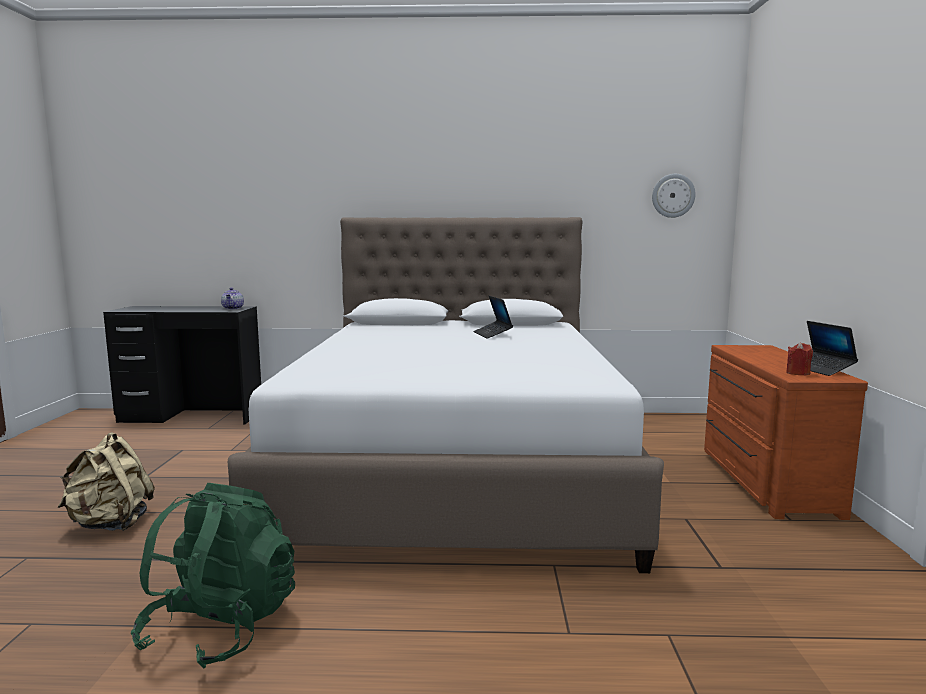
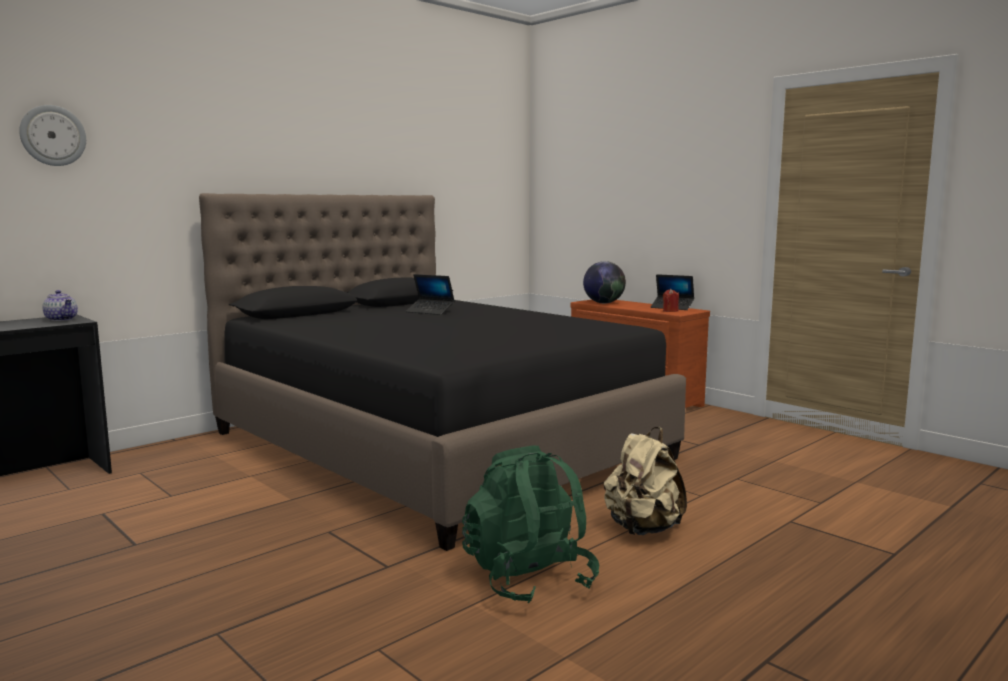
camera: 45 degrees left, 0 degrees up
beige backpack [58,432,155,531] -> beige backpack moved to [604,427,687,535]
white bed [228,217,664,573] -> black bed [199,193,686,551]
wall clock [652,174,695,218] -> wall clock moved to [19,105,86,166]
none -> globe [583,261,626,303]

